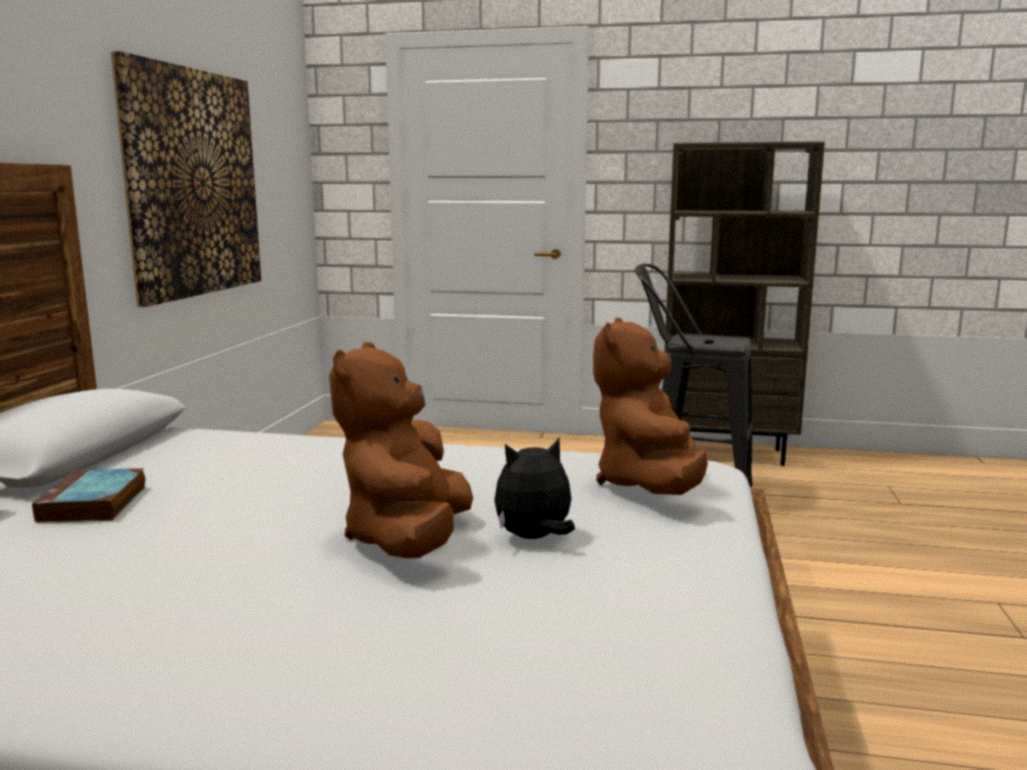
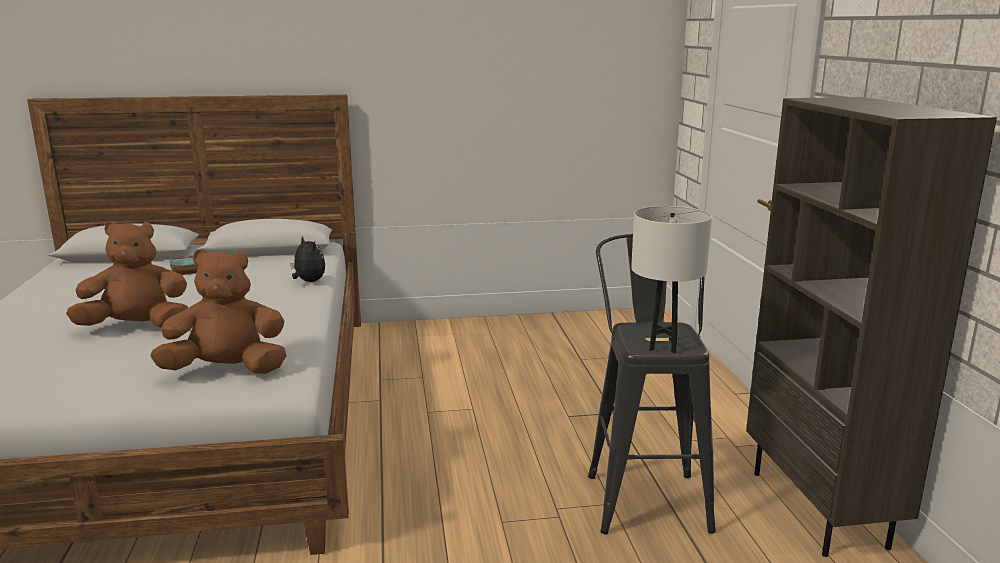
camera: 70 degrees right, 5 degrees up
picture [111,51,261,307] -> none
plush toy [494,438,575,539] -> plush toy moved to [291,236,325,282]
none -> white table lamp [631,206,712,353]

